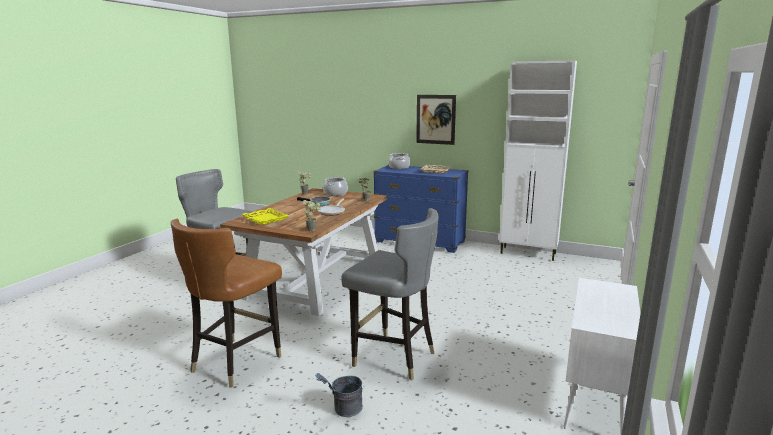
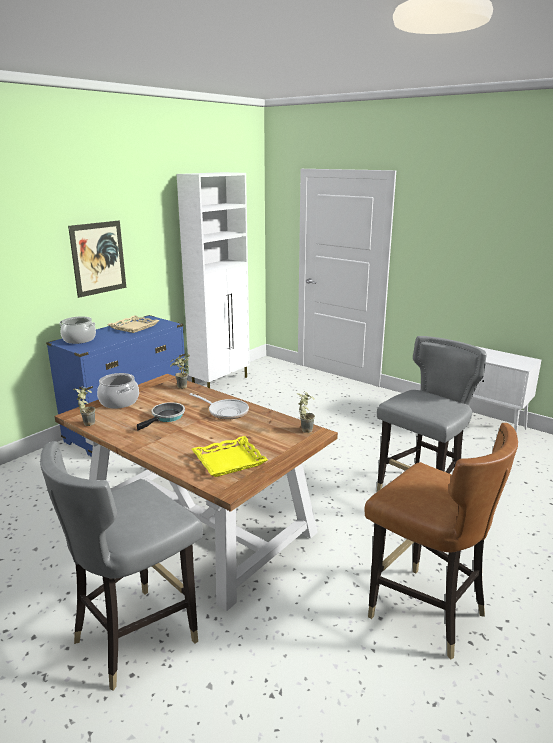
camera: 75 degrees left, 5 degrees up
grey bucket [315,373,363,417] -> none

